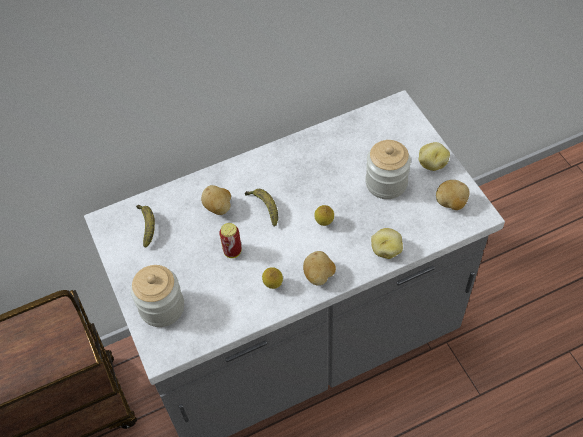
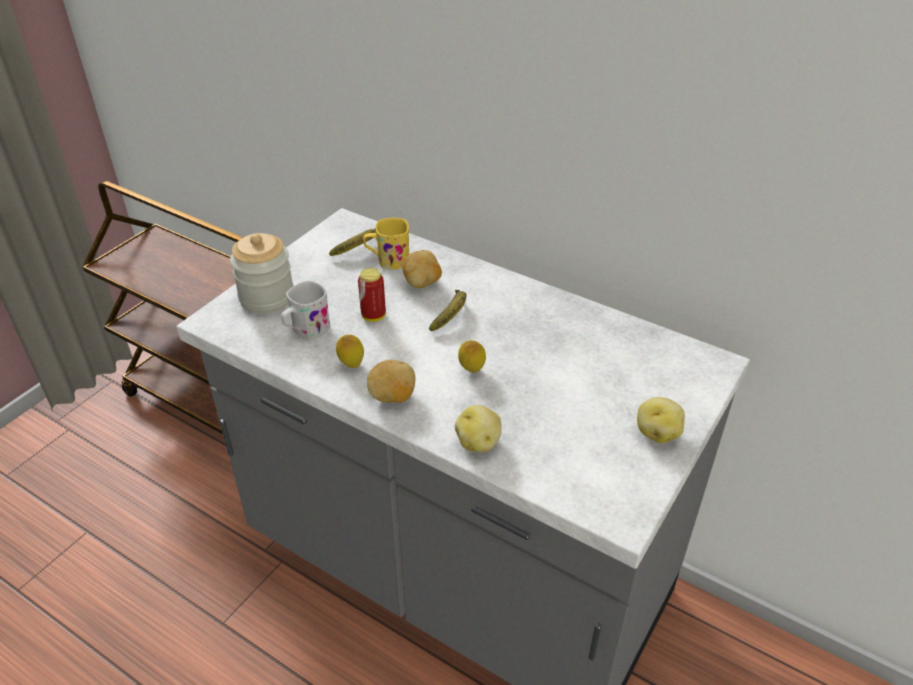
camera: 55 degrees right, 15 degrees down
jar [365,140,411,199] -> none
potato [436,180,470,210] -> none
none -> white mug [281,281,330,339]
none -> yellow mug [363,218,409,269]

